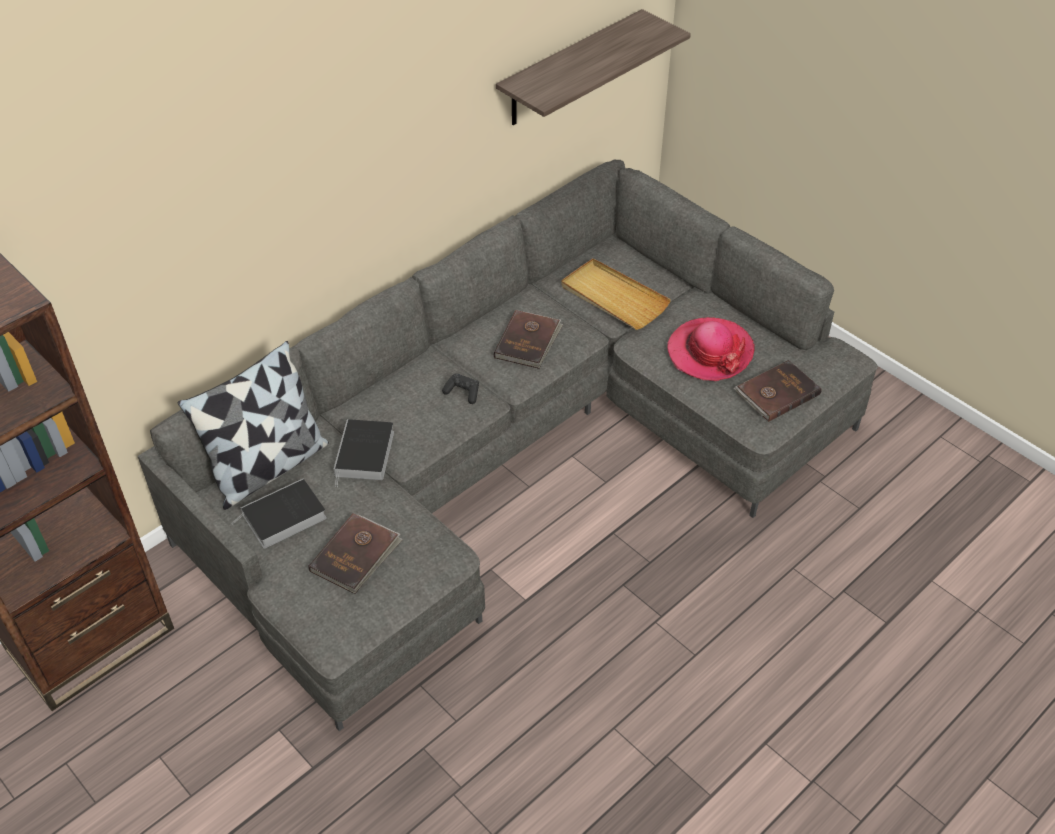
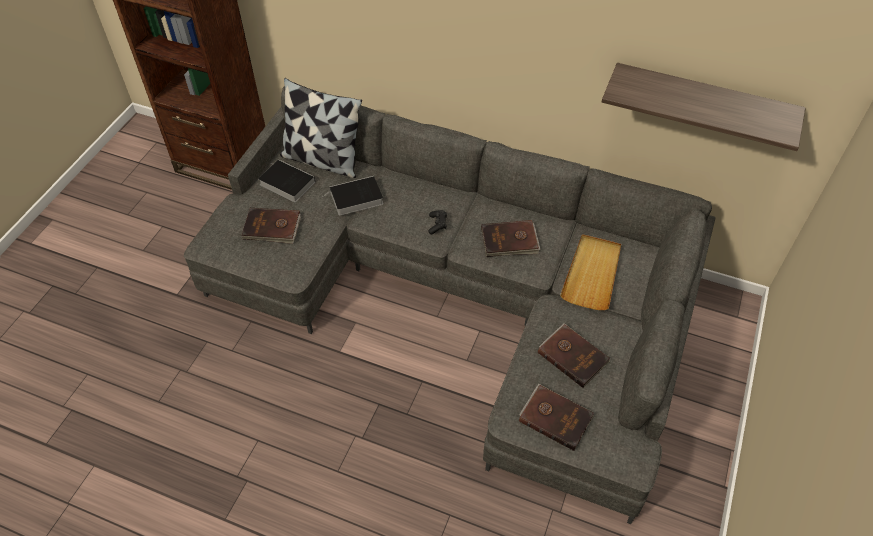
camera: 65 degrees right, 5 degrees up
hat [667,317,754,381] -> brown book [538,323,610,388]

